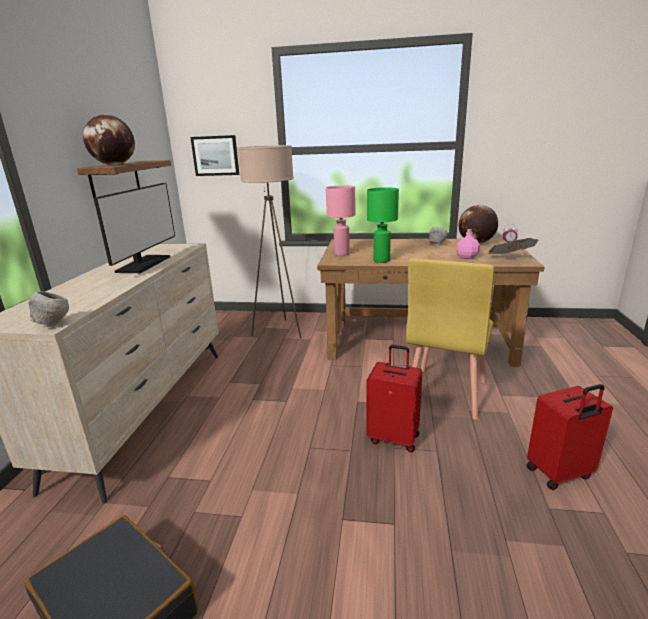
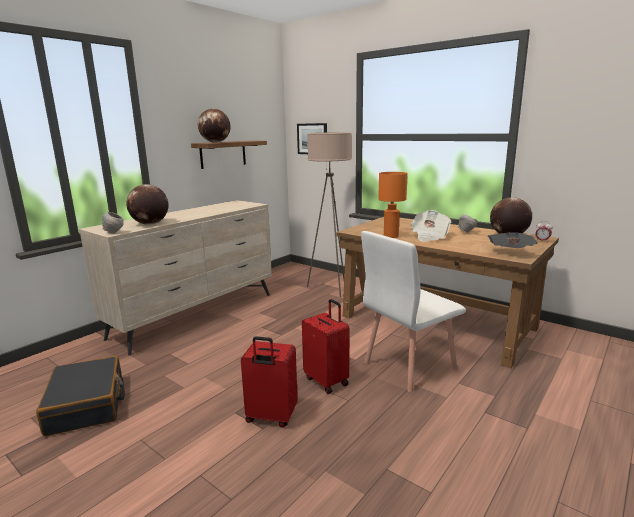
camera: 30 degrees right, 5 degrees down
monitor [94,183,175,273] -> none
pink table lamp [326,185,356,256] -> none
green table lamp [367,187,399,263] -> orange table lamp [378,172,408,238]
yellow chair [406,258,495,420] -> white chair [361,231,466,392]
pink bottle [456,229,480,259] -> none
red suitcase [526,384,613,490] -> red suitcase moved to [241,336,298,428]
none -> globe [126,184,168,225]
none -> newspaper [410,210,451,242]

